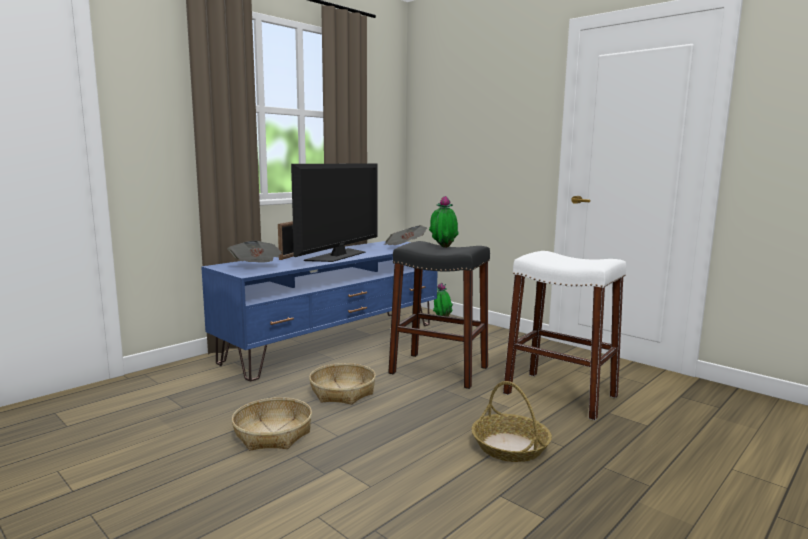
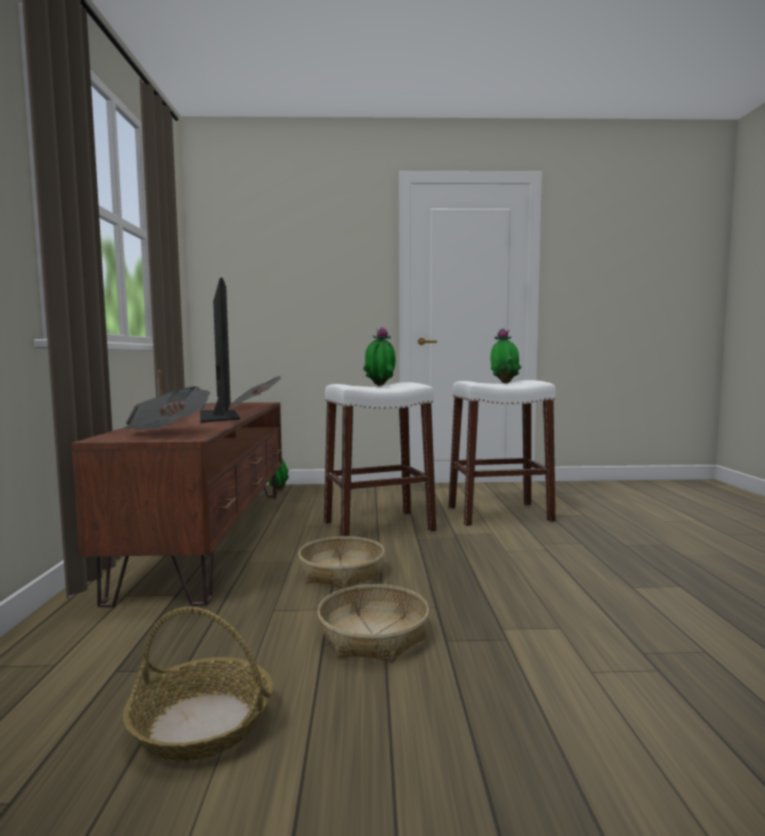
camera: 45 degrees left, 5 degrees down
blue tv stand [201,241,438,381] -> brown tv stand [71,402,282,607]
black stool [388,241,490,389] -> white stool [324,382,437,536]
basket [472,381,552,462] -> basket moved to [123,607,273,761]
none -> potted plant [490,328,522,383]

